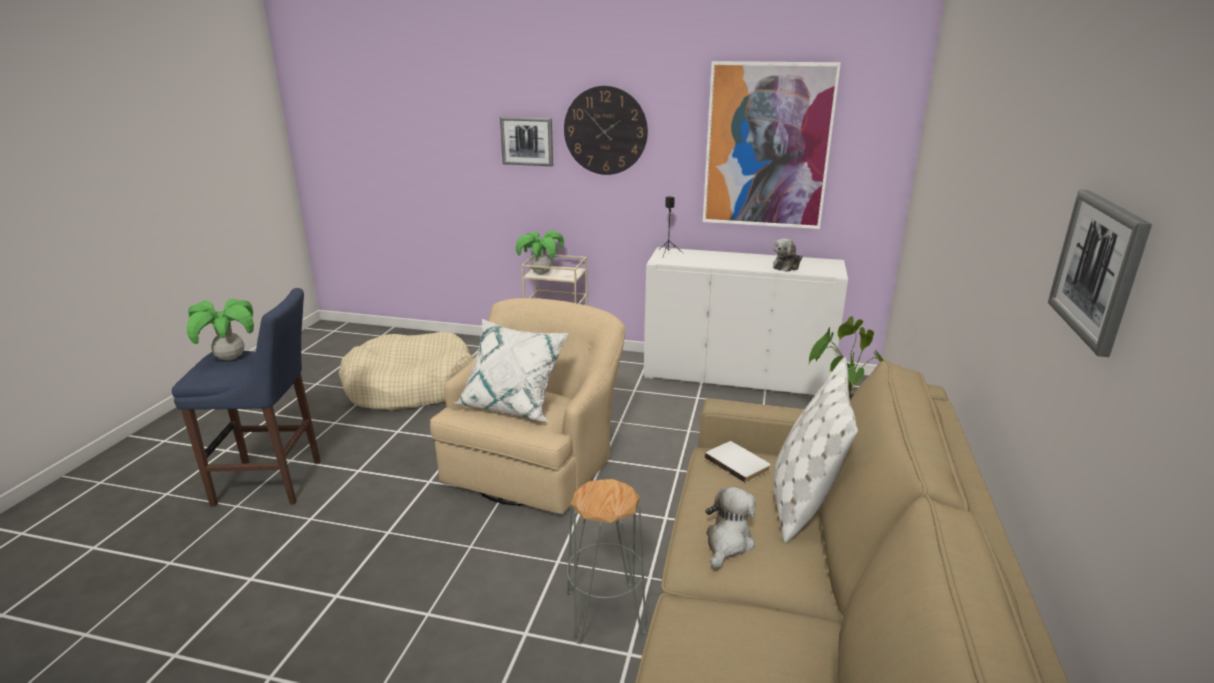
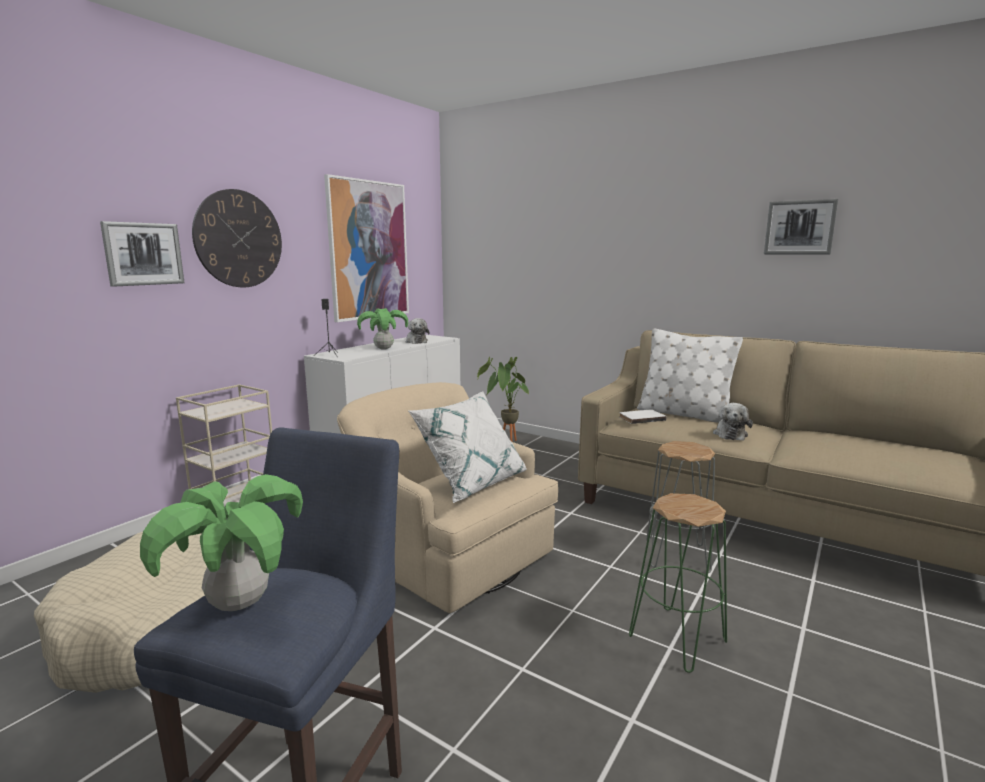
camera: 70 degrees left, 10 degrees down
potted plant [516,231,564,275] -> potted plant moved to [357,308,408,350]
plush toy [705,487,756,569] -> plush toy turned 120 degrees counterclockwise [713,403,753,441]
none -> green stool [629,493,727,673]

